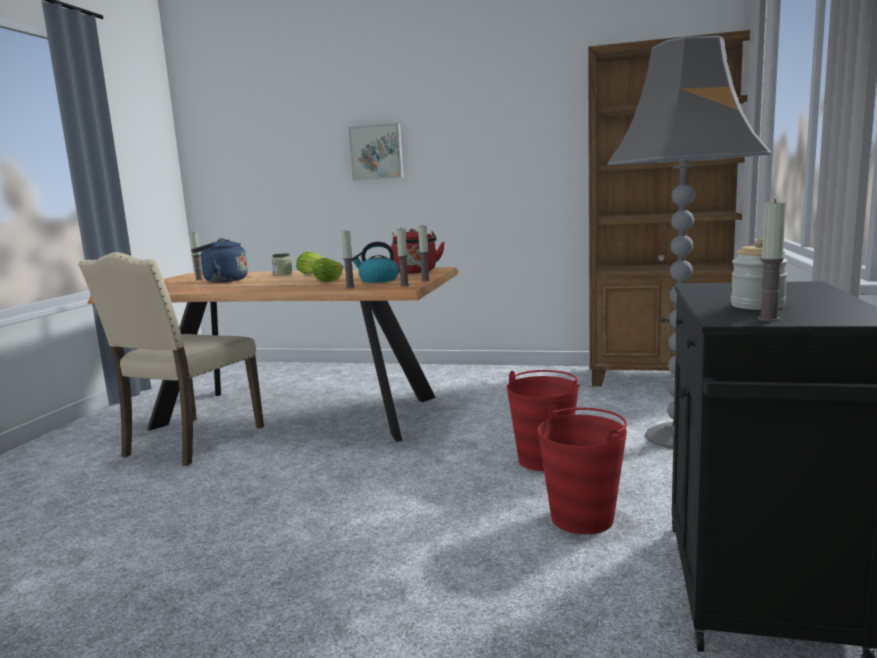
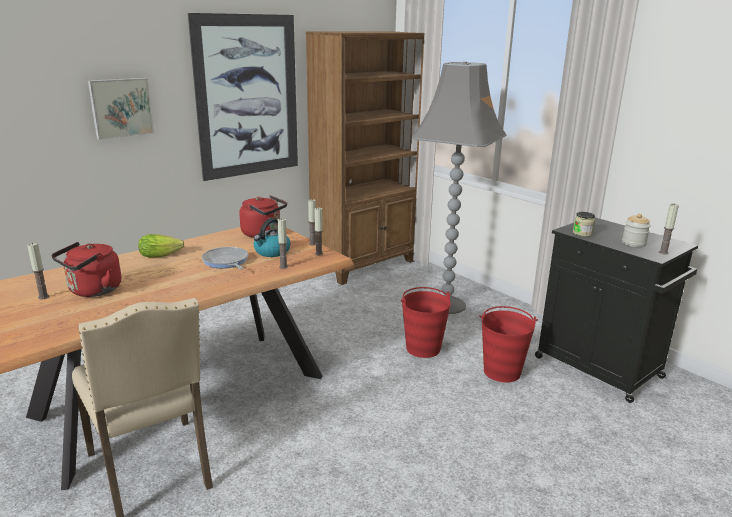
camera: 55 degrees left, 10 degrees up
blue kettle [191,238,248,283] -> red kettle [51,242,121,297]
jar [272,253,292,276] -> jar moved to [573,212,595,237]
lettuce [312,258,343,282] -> frying pan [202,247,248,270]
none -> picture [188,13,298,181]

